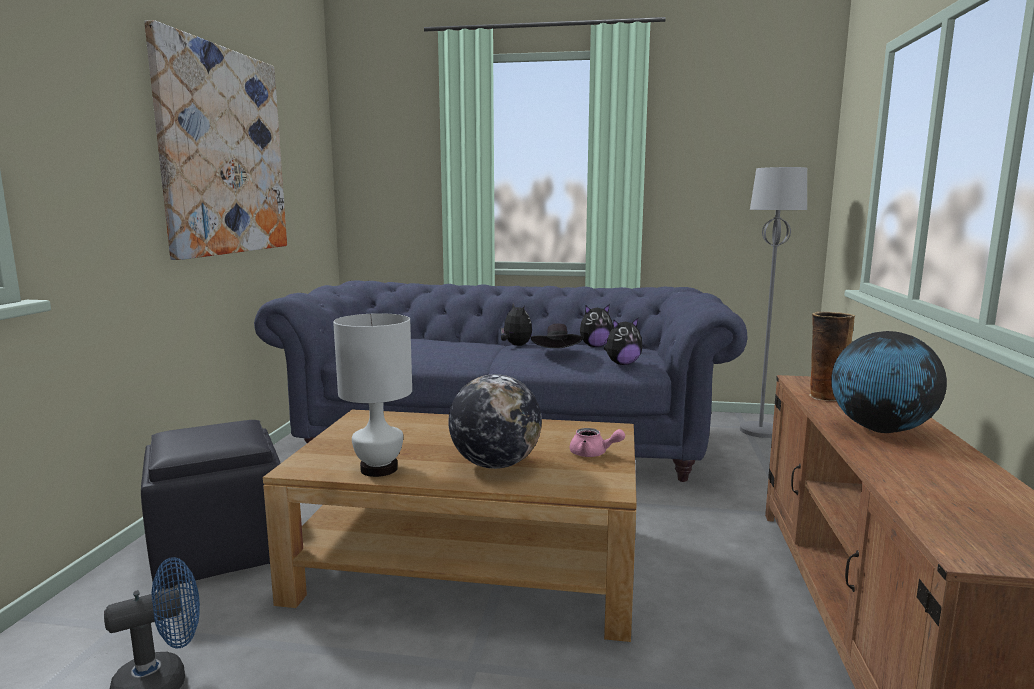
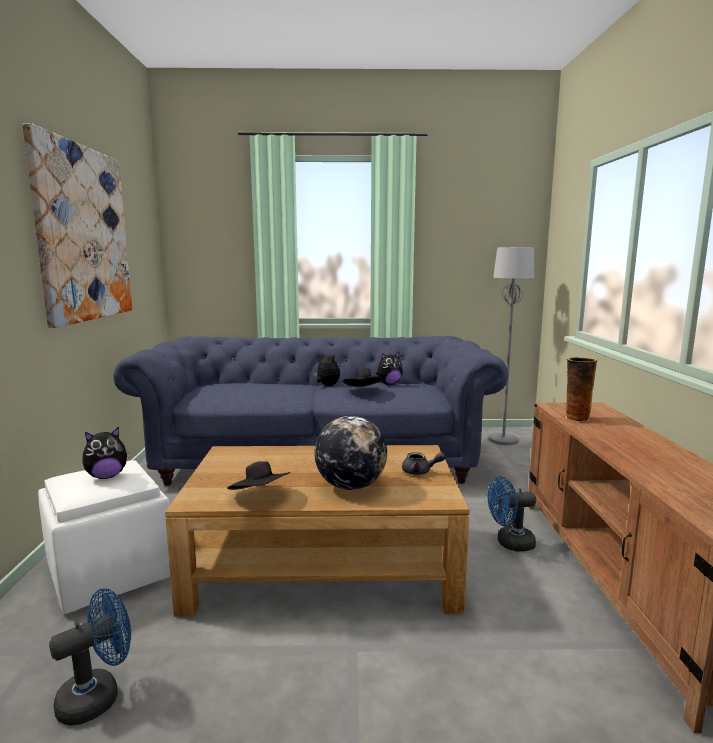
camera: 10 degrees left, 0 degrees up
black ottoman [141,420,281,589] -> white ottoman [38,460,170,614]
white table lamp [333,313,412,477] -> black hat [227,461,290,490]
pink teapot [570,428,625,457] -> grey teapot [402,452,446,475]
plush toy [604,318,643,365] -> plush toy moved to [82,427,129,479]
globe [832,331,947,433] -> none
none -> blue fan [488,476,536,552]

